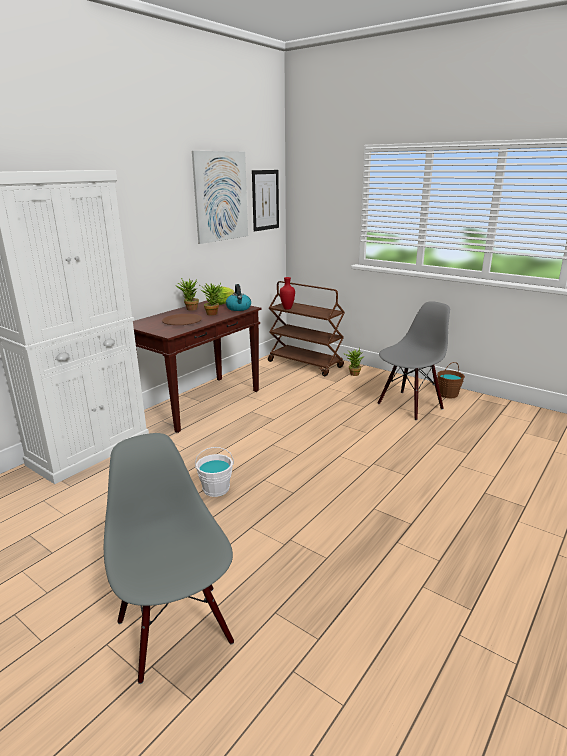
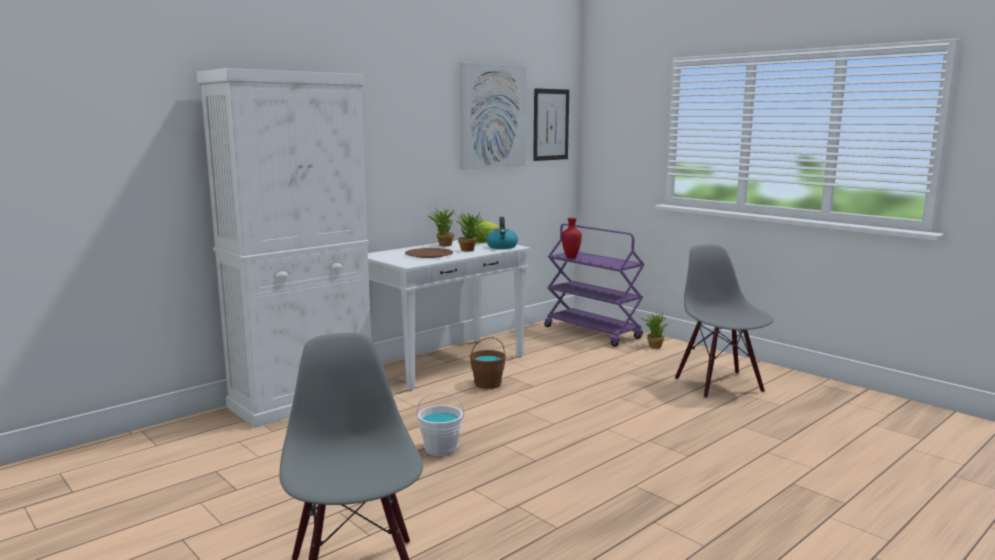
camera: 10 degrees right, 10 degrees down
brown console table [133,301,261,433] -> white console table [368,240,530,390]
brown cart [268,281,345,376] -> purple cart [544,224,645,347]
grey chair [378,301,450,420] -> grey chair turned 75 degrees counterclockwise [675,244,773,398]
brown bucket [437,362,465,399] -> brown bucket moved to [470,337,506,389]

